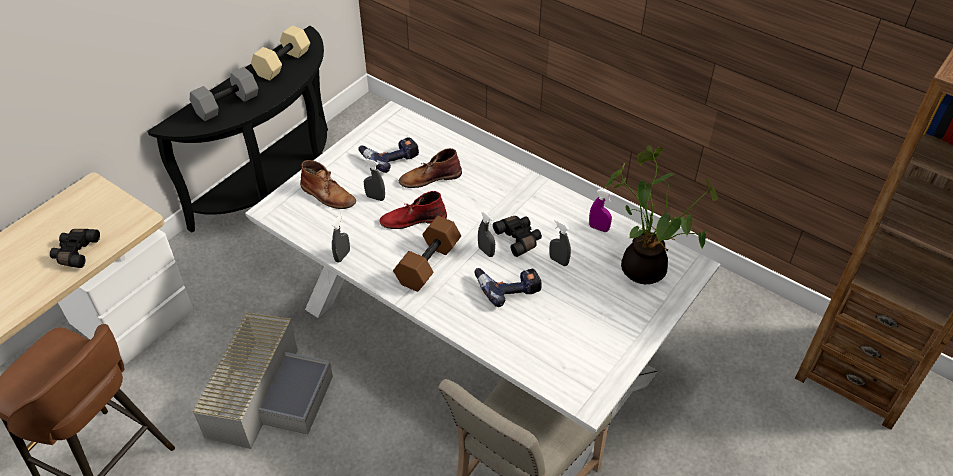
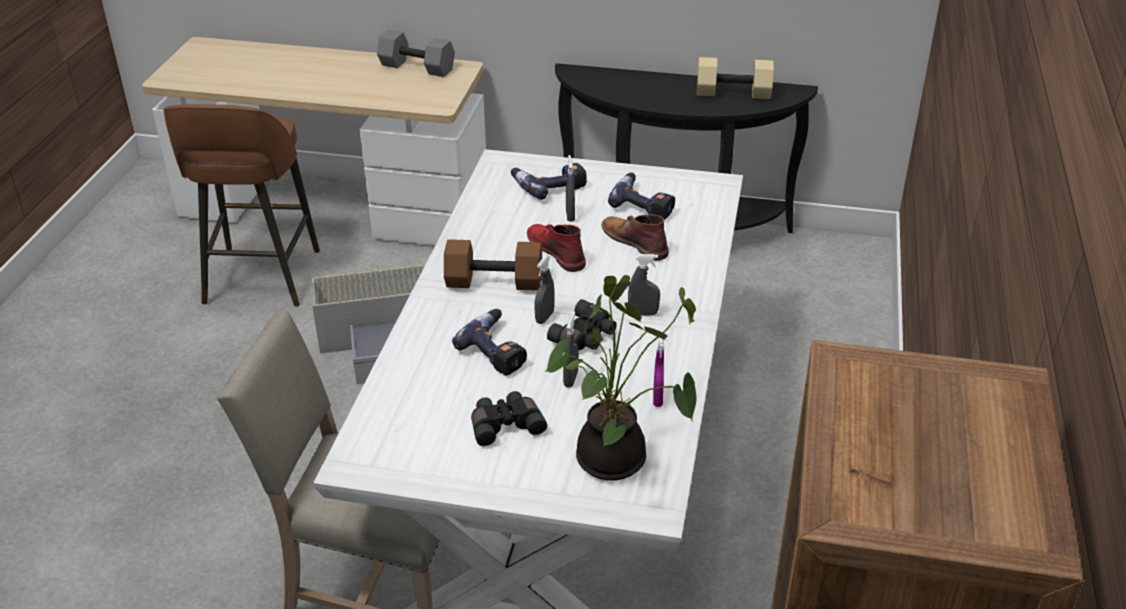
camera: 65 degrees right, 10 degrees down
black binoculars [50,229,100,268] -> black binoculars moved to [471,391,548,447]
grey dumbbell [190,67,258,121] -> grey dumbbell moved to [377,30,455,77]
brown boot [300,160,356,209] -> power drill [511,163,587,200]
grey spray bottle [331,213,350,263] -> grey spray bottle moved to [628,254,660,316]

